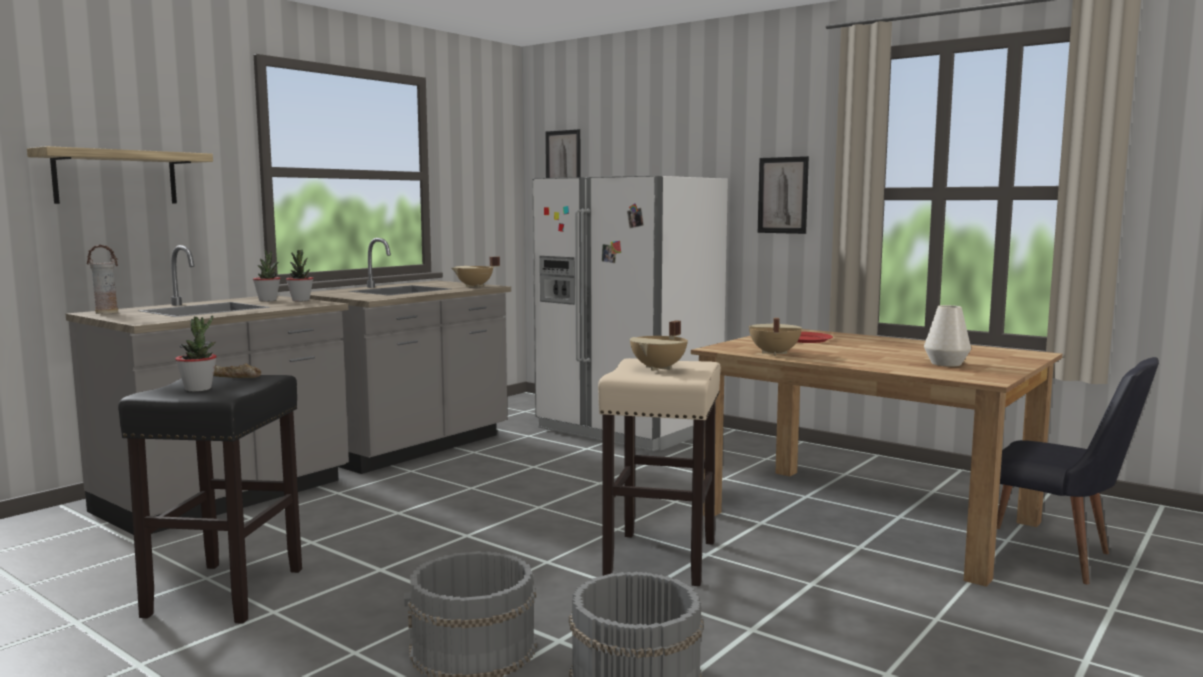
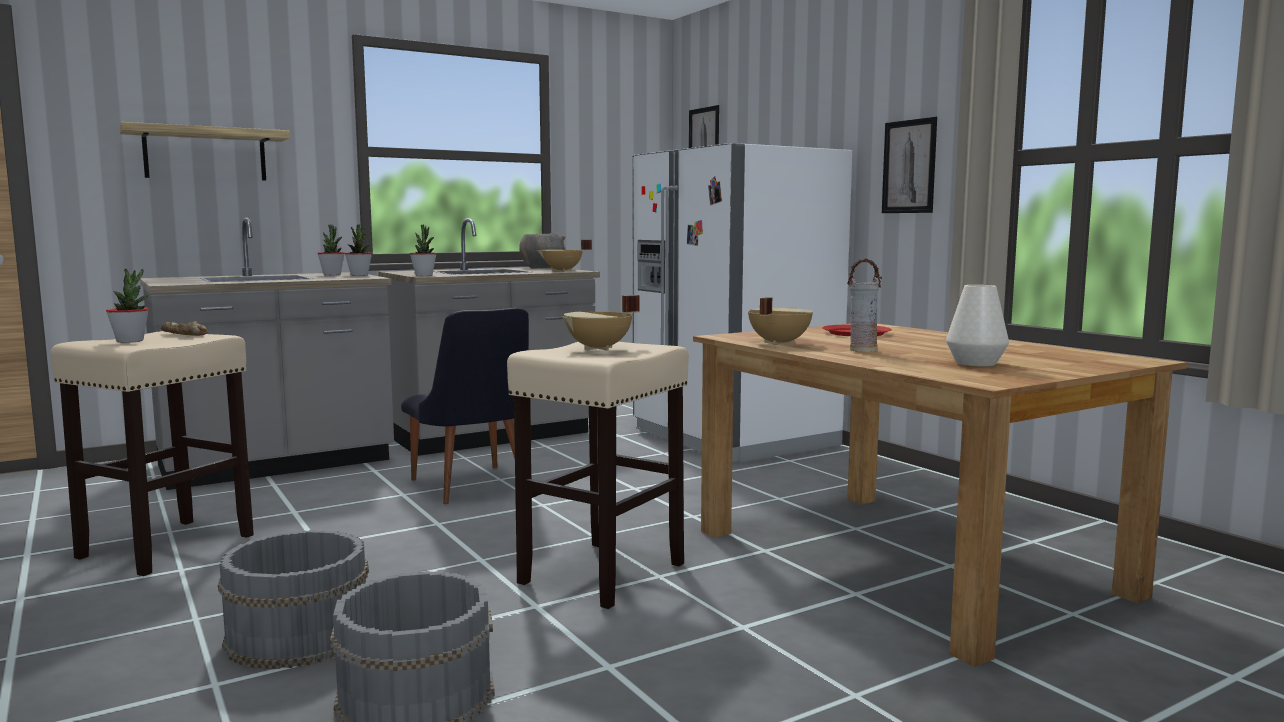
camera: 20 degrees right, 0 degrees up
vase [87,245,118,314] -> vase moved to [847,258,882,352]
black stool [118,375,302,624] -> beige stool [51,331,254,576]
black chair [997,357,1159,585] -> black chair moved to [401,308,529,504]
none -> potted plant [410,224,437,276]
none -> grey bowl [519,233,566,268]

